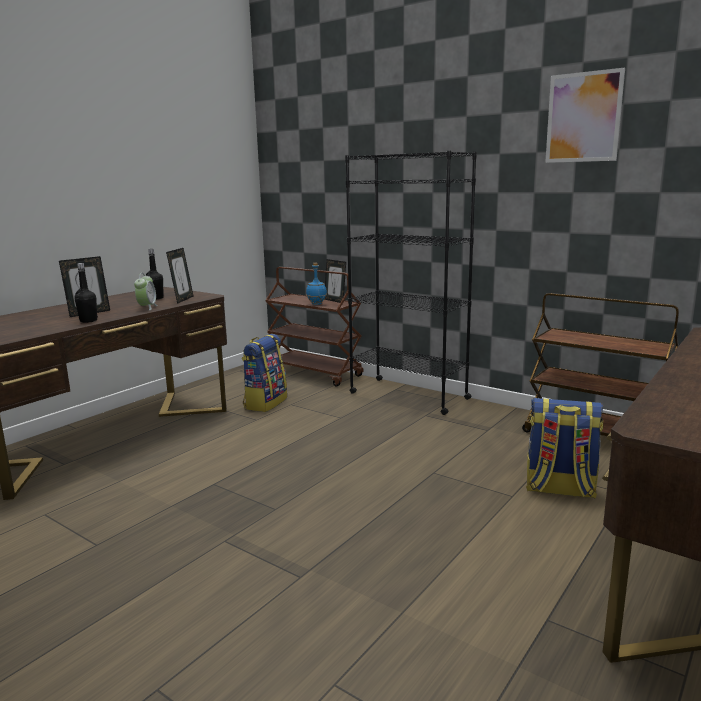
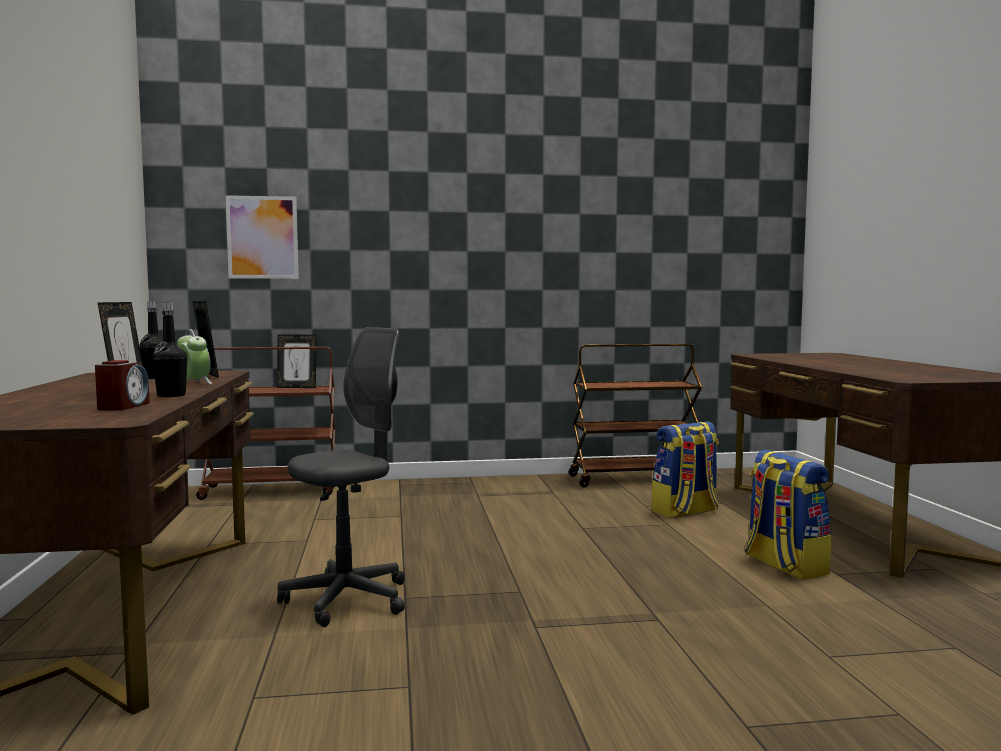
camera: 45 degrees left, 10 degrees down
backpack [242,334,287,412] -> backpack moved to [745,450,831,580]
blue bottle [306,263,327,305] -> none
black bookcase [345,151,477,415] -> none
picture [545,67,625,163] -> picture moved to [225,195,299,279]
none -> alarm clock [95,360,150,411]
none -> grey office chair [277,327,405,627]

